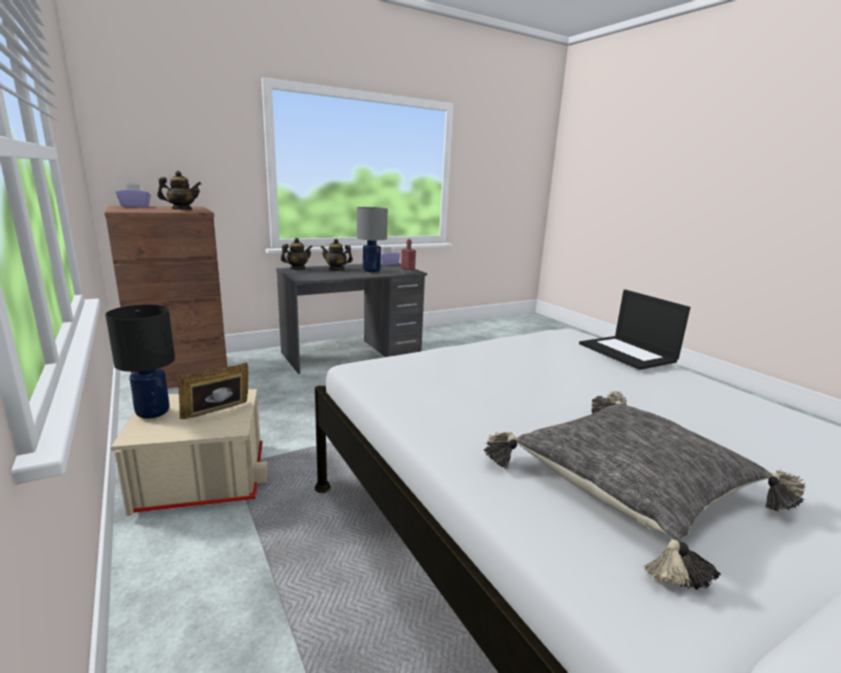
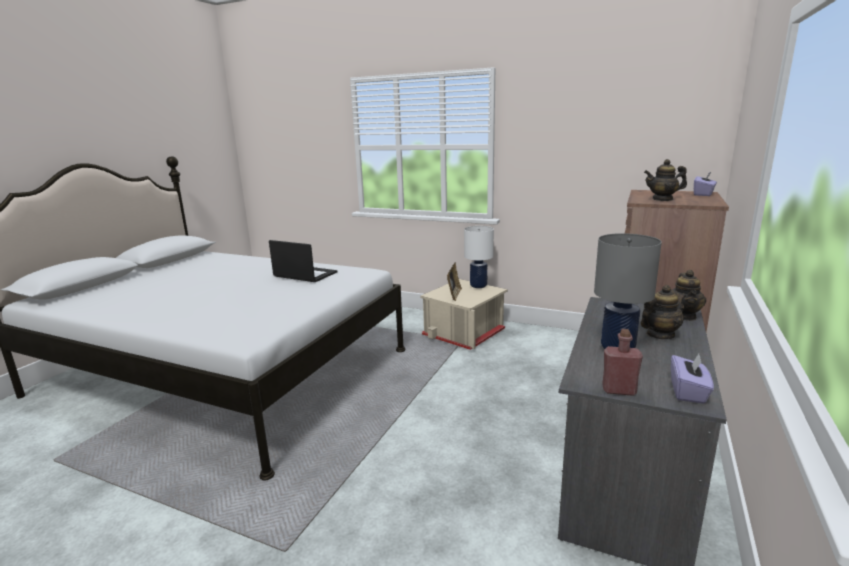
camera: 145 degrees right, 0 degrees up
black table lamp [105,305,175,419] -> white table lamp [464,226,494,288]
teapot [157,171,201,210] -> teapot turned 60 degrees clockwise [644,159,687,201]
pillow [484,391,806,590] -> none
laptop [579,290,690,370] -> laptop moved to [269,240,338,282]

